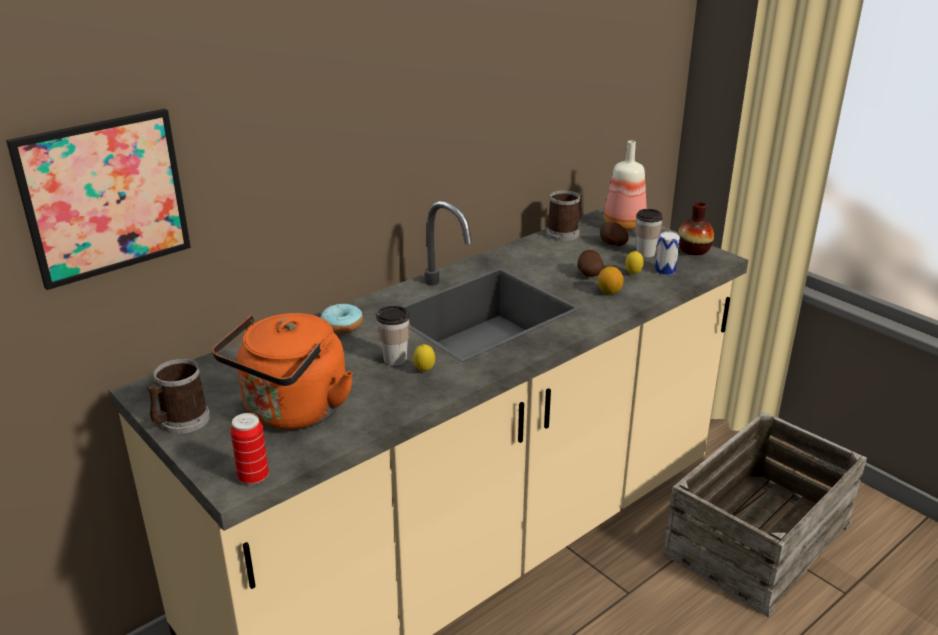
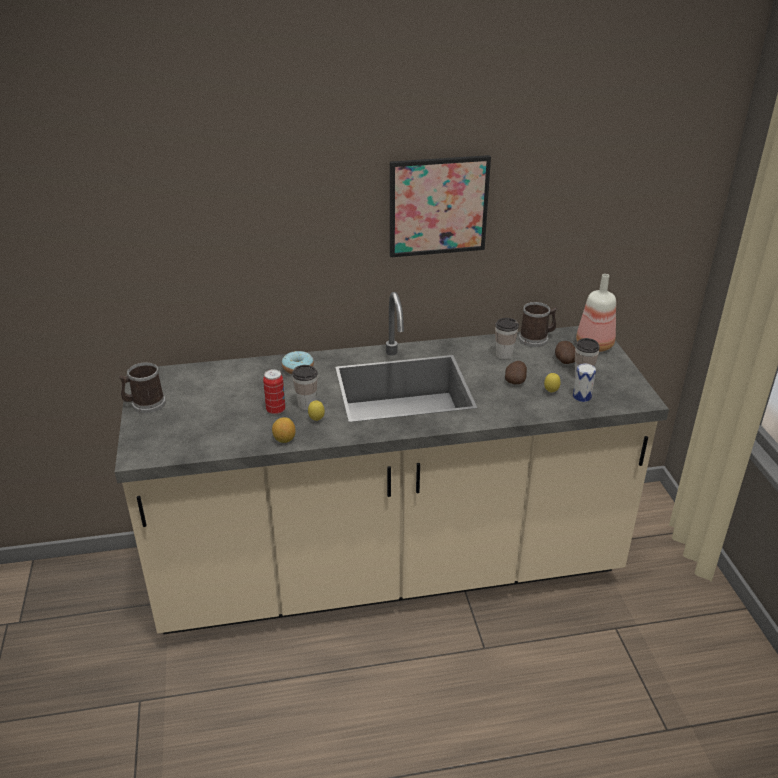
camera: 30 degrees right, 5 degrees up
picture [6,109,191,290] -> picture moved to [390,155,491,257]
orange kettle [212,313,353,429] -> none
can [230,413,269,485] -> can moved to [263,369,285,415]
lemon [598,267,624,295] -> lemon moved to [272,417,296,443]
crate [663,412,867,617] -> none
vase [678,202,714,255] -> none
none -> cup [495,318,519,360]

